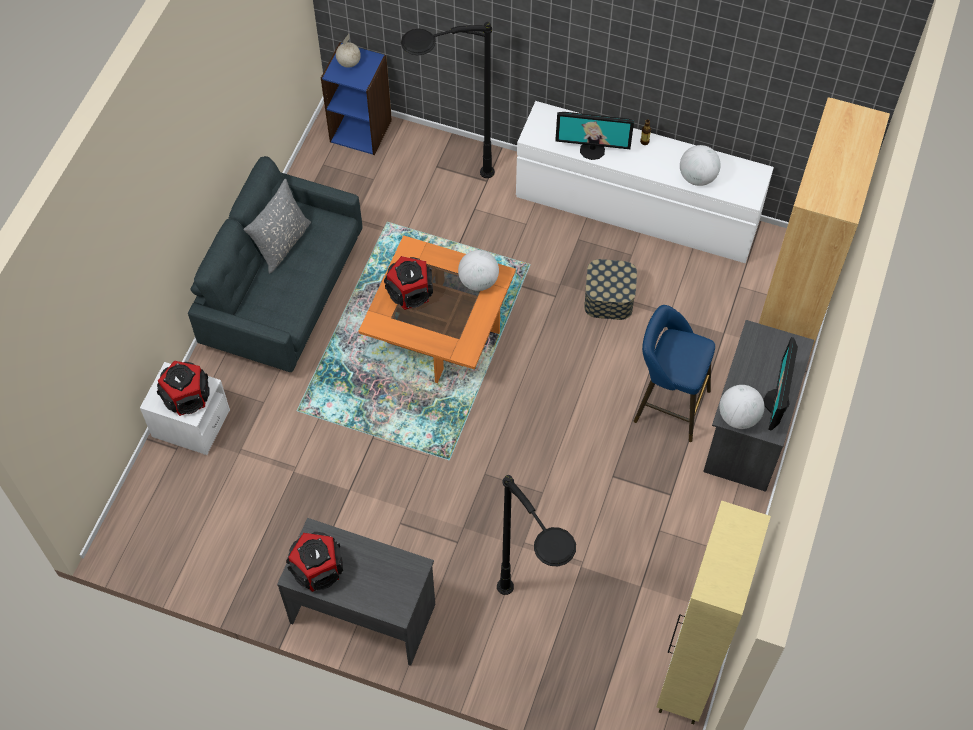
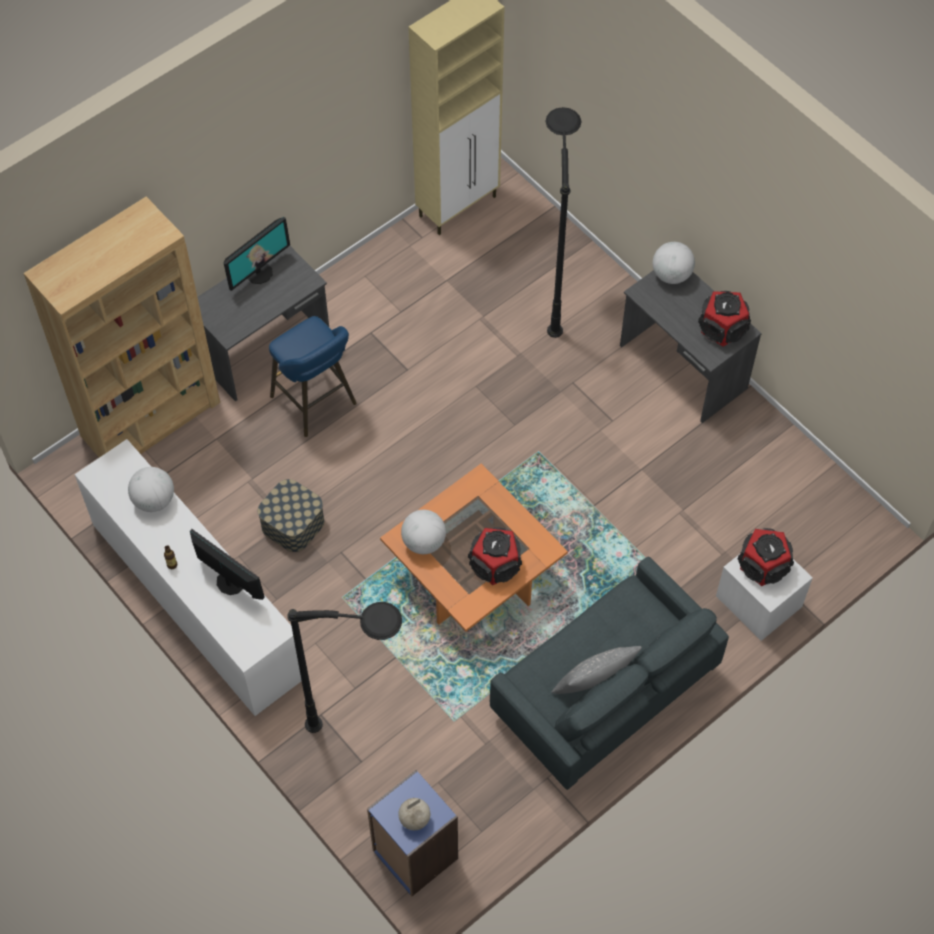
camera: 150 degrees left, 0 degrees up
globe [719,385,764,429] -> globe moved to [653,242,695,284]

